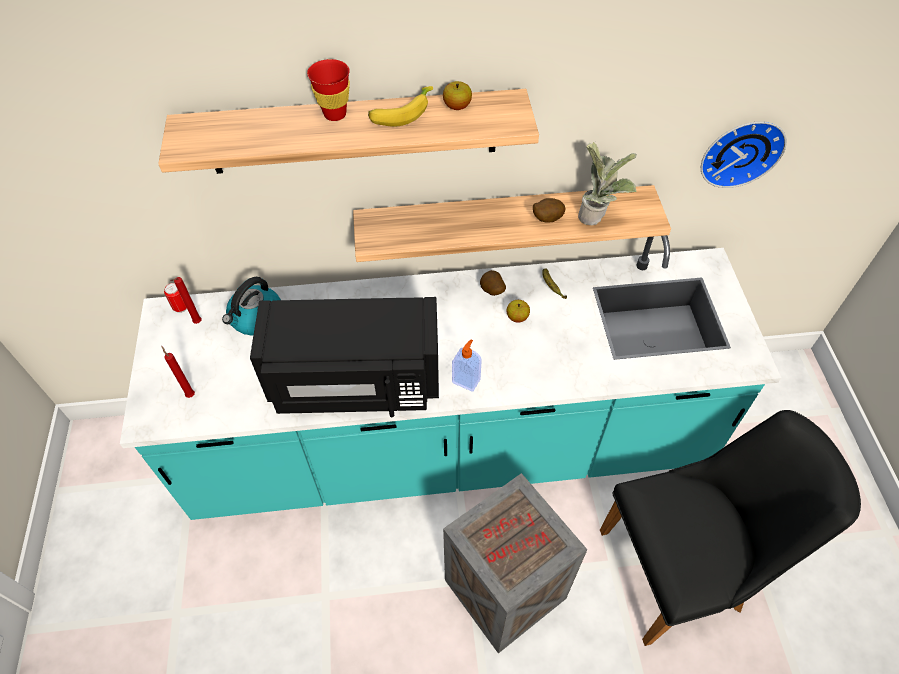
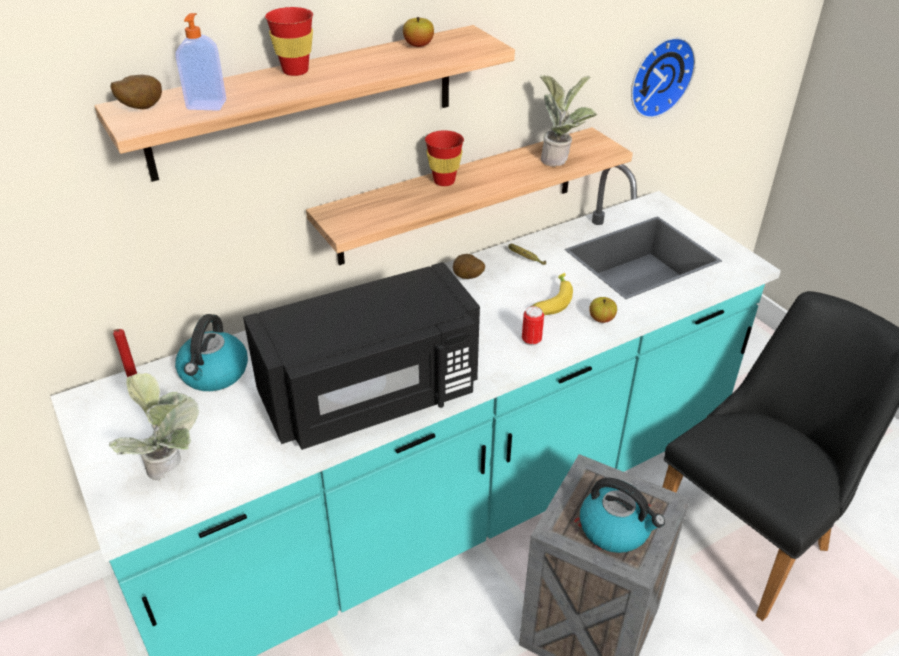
camera: 25 degrees left, 15 degrees down
red candle [161,346,195,398] -> potted plant [109,372,199,480]
can [164,283,187,313] -> can moved to [522,306,544,346]
banana [368,86,433,127] -> banana moved to [530,273,573,315]
soap dispenser [452,339,482,392] -> soap dispenser moved to [175,13,226,111]
apple [507,300,530,323] -> apple moved to [589,297,617,323]
potato [533,198,565,223] -> potato moved to [110,75,162,109]
none -> red cup [425,130,464,186]
none -> kettle [580,478,665,553]

